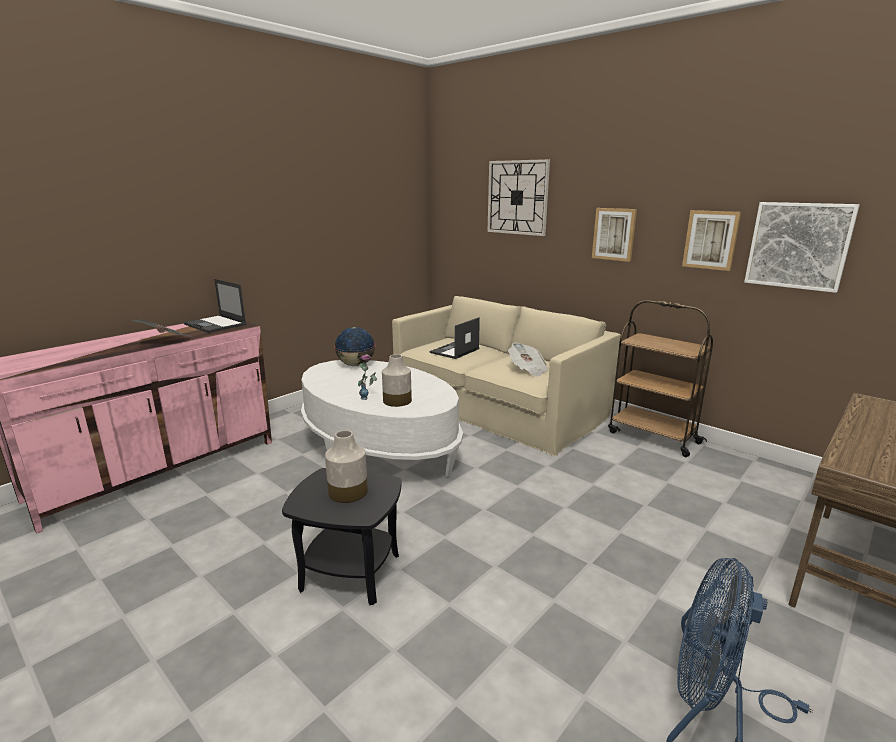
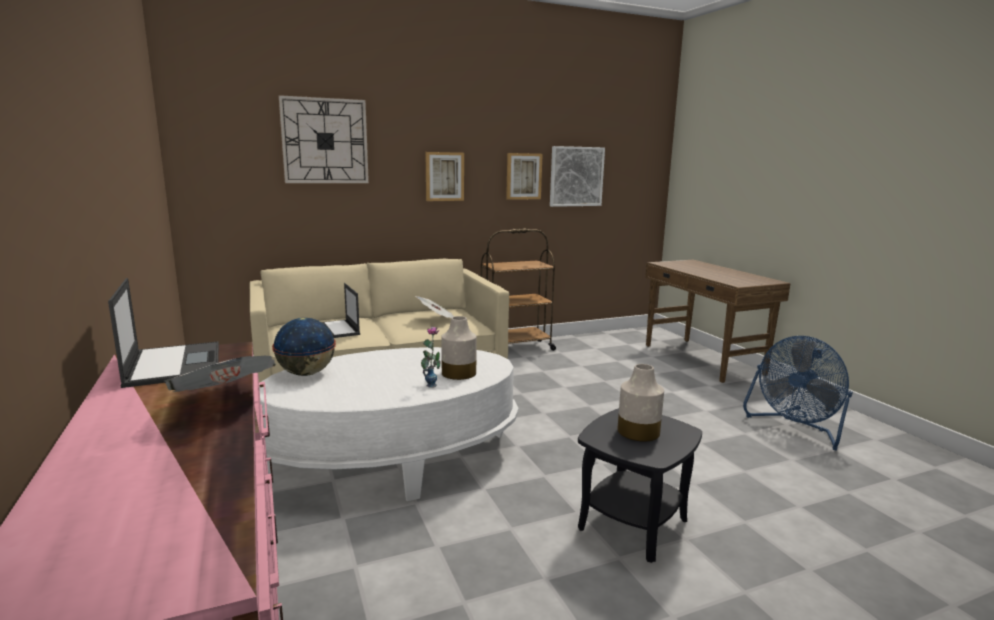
camera: 65 degrees left, 5 degrees down
laptop [184,279,246,333] -> laptop turned 90 degrees counterclockwise [108,278,219,388]

